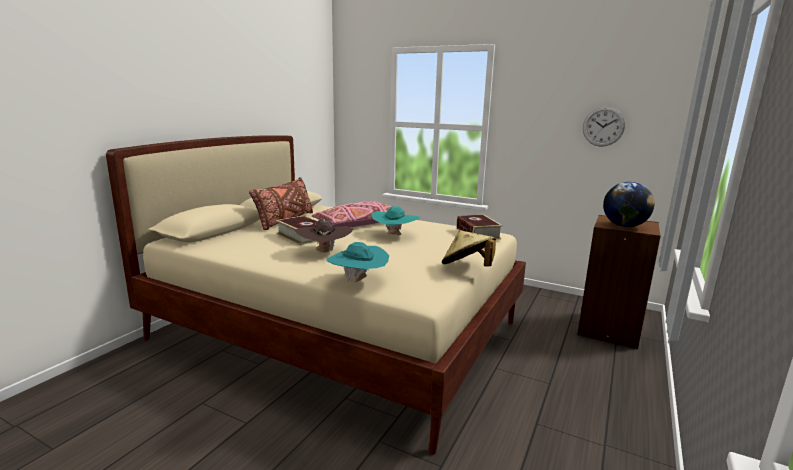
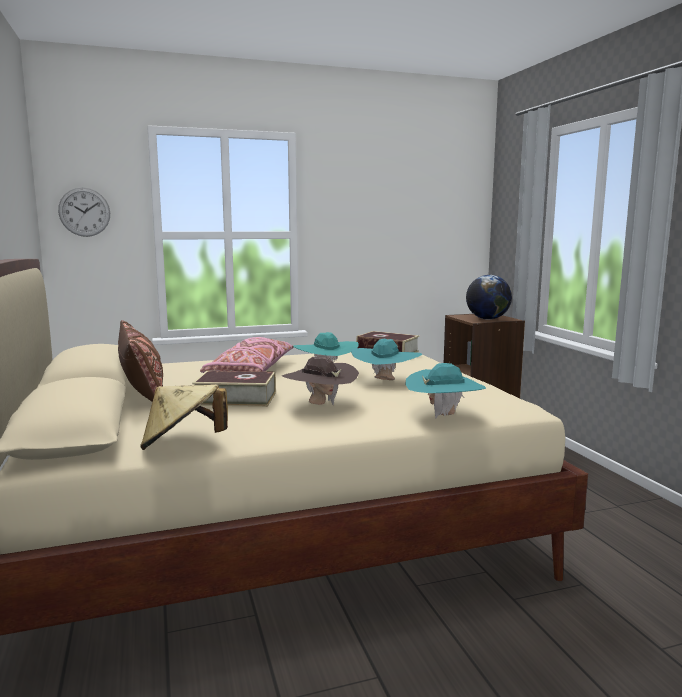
camera: 45 degrees left, 5 degrees down
beige hat [442,230,496,266] -> beige hat moved to [140,384,228,450]
wall clock [583,107,625,147] -> wall clock moved to [58,187,110,237]
none -> turquoise hat [351,339,422,380]

